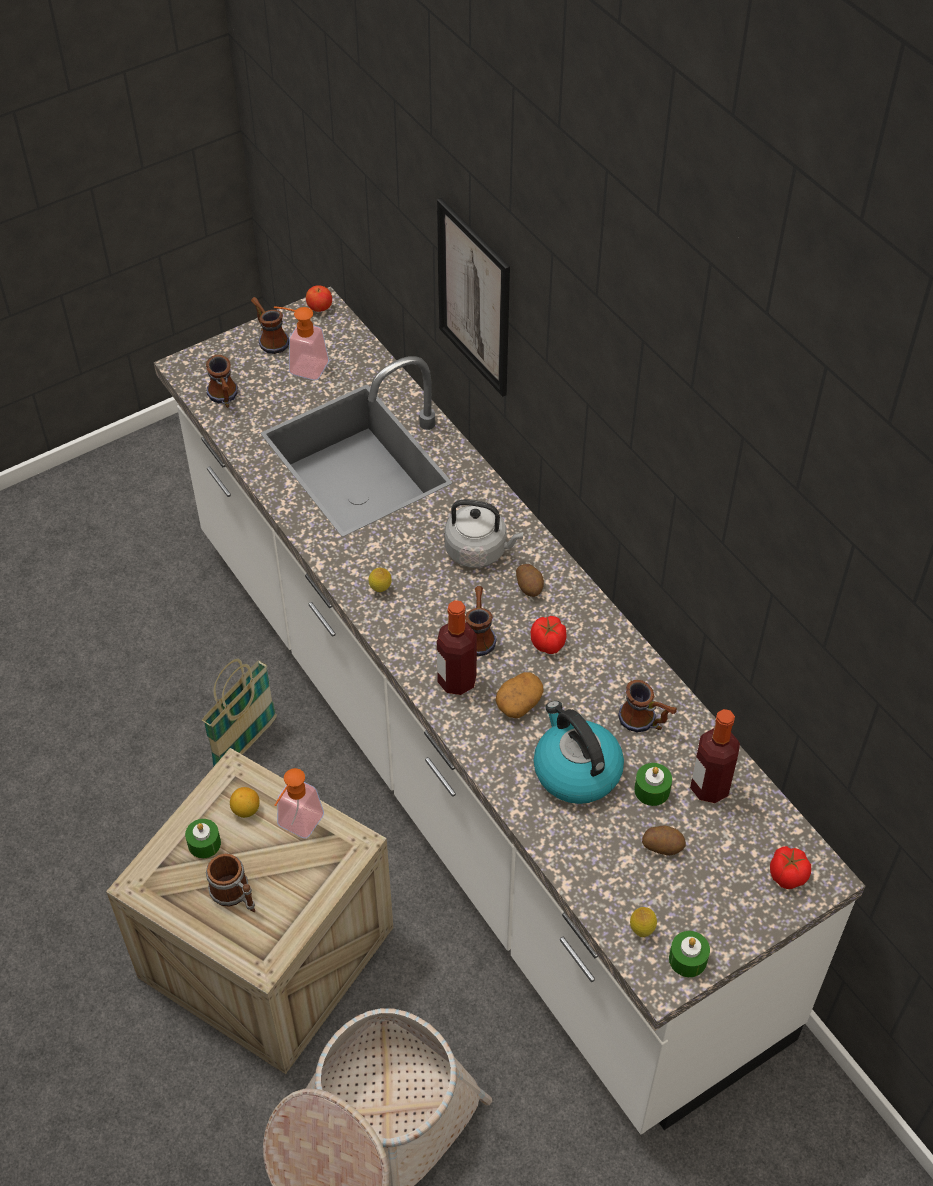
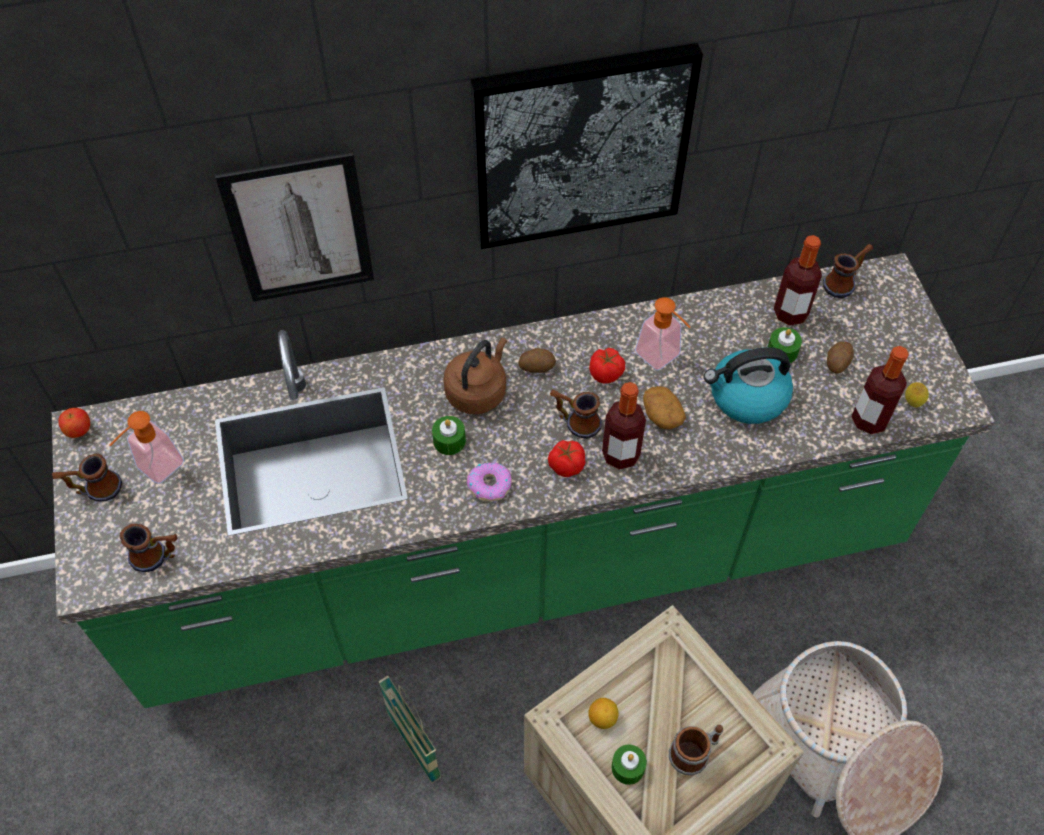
camera: 70 degrees left, 5 degrees up
white counter [154,287,865,1134] -> green counter [52,253,995,708]
soap dispenser [274,768,324,839] -> soap dispenser moved to [635,297,690,371]
lemon [369,568,392,592] -> donut [467,462,511,501]
grey kettle [444,499,523,568] -> brown kettle [443,338,507,414]
mug [618,680,677,733] -> mug moved to [823,244,873,298]
green candle [669,931,710,977] -> green candle moved to [432,416,466,455]
tomato [770,846,811,889] -> tomato moved to [548,440,585,477]
none -> picture [470,43,703,249]
none -> bottle [851,346,909,434]

